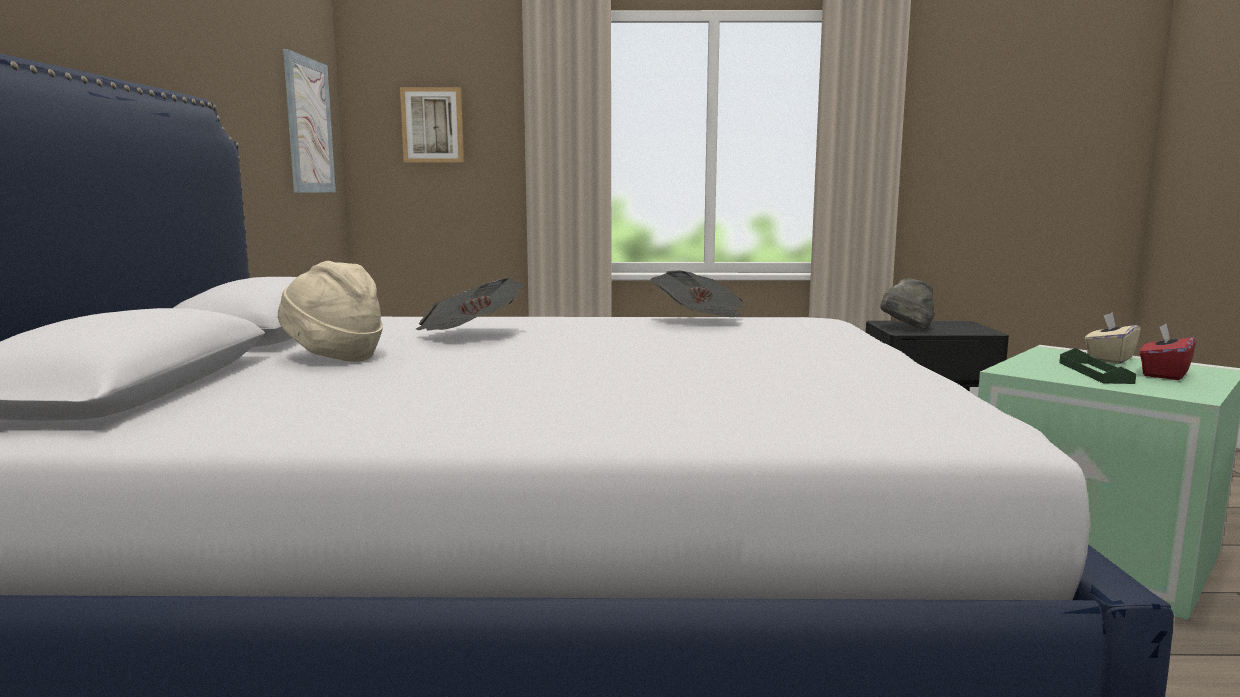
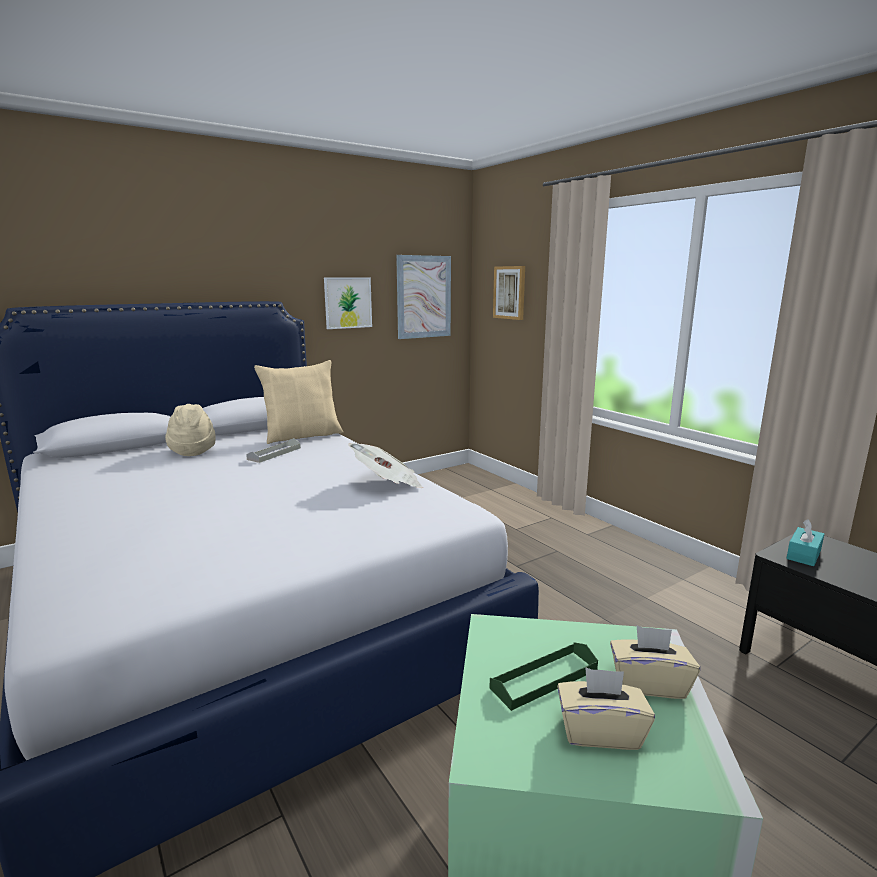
camera: 55 degrees right, 5 degrees up
newspaper [415,278,523,331] -> grey tray [246,438,301,463]
grey hat [880,279,935,329] -> turquoise tissue box [786,519,824,566]
red tissue box [1140,324,1196,380] -> beige tissue box [557,667,655,750]
none -> beige pillow [254,360,343,444]
none -> picture [324,278,372,329]

